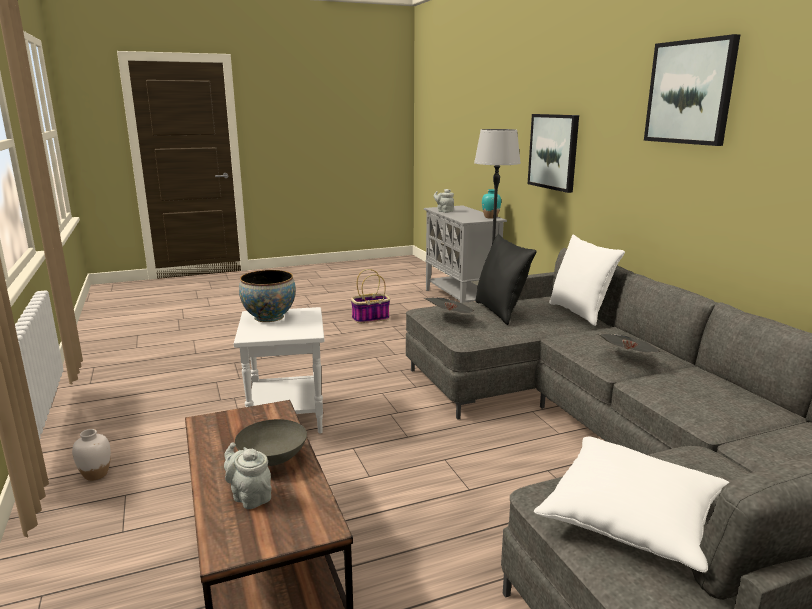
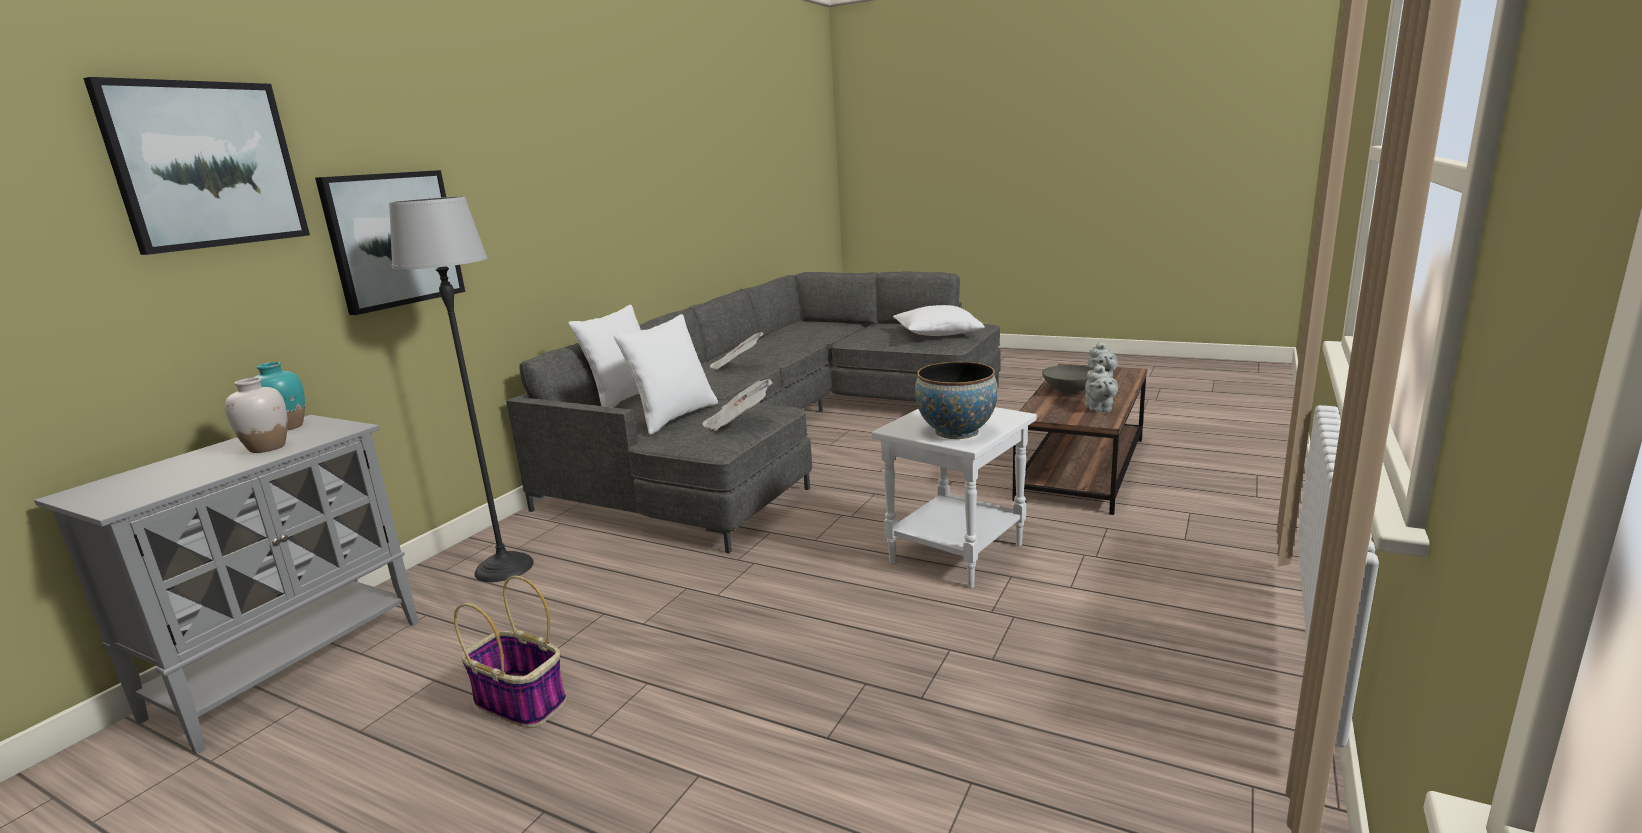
camera: 130 degrees left, 0 degrees up
white vase [72,429,111,481] -> white vase moved to [225,377,288,453]
grey teapot [434,189,454,213] -> grey teapot moved to [1085,364,1118,412]
black pillow [475,234,536,325] -> white pillow [613,314,718,435]
picture [644,34,740,146] -> picture moved to [83,77,310,255]

